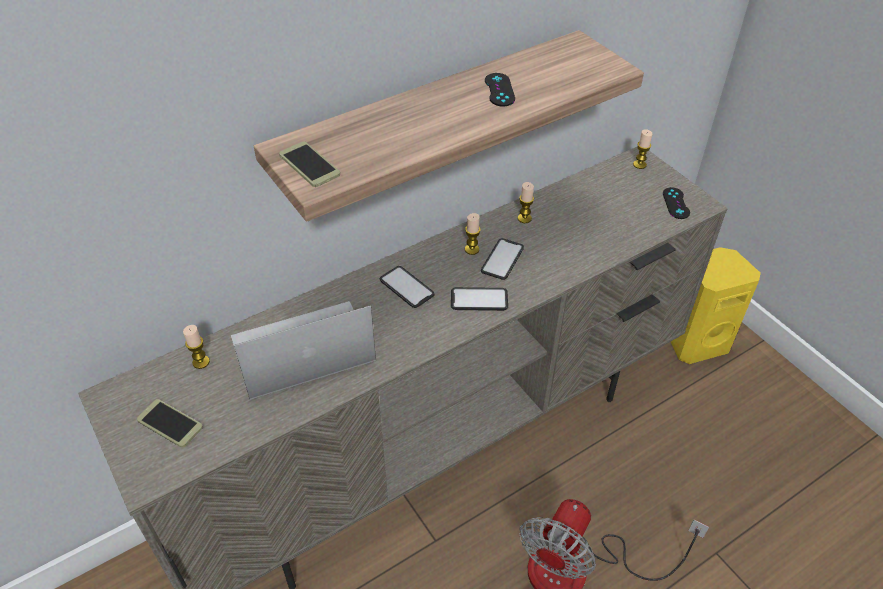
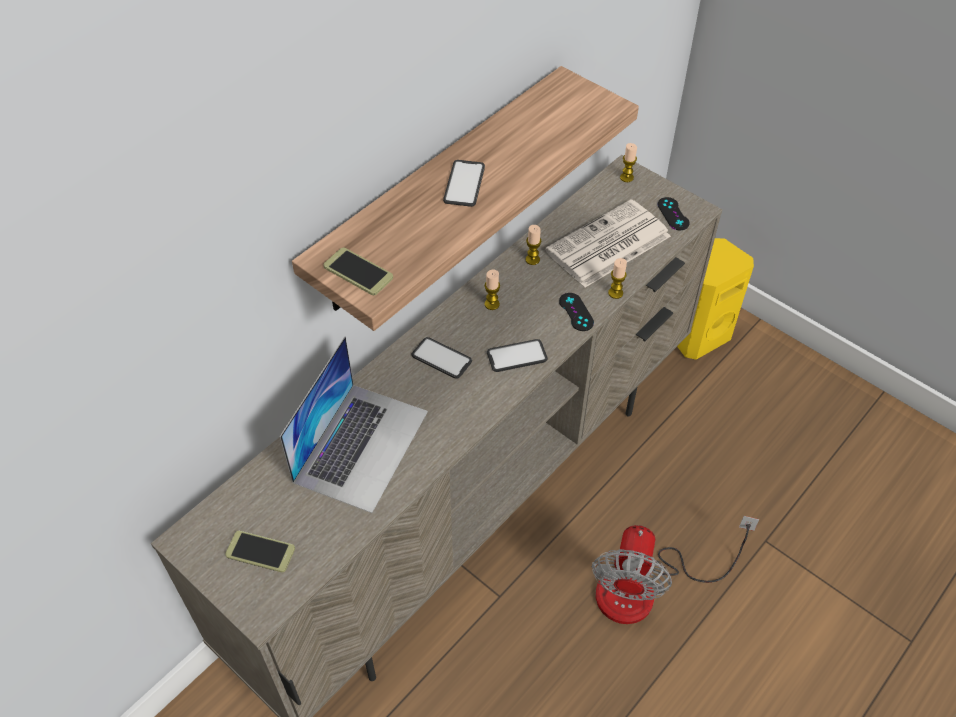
camera: 15 degrees left, 5 degrees up
candle [183,325,210,369] -> candle moved to [608,258,627,299]
laptop [231,301,376,400] -> laptop turned 150 degrees clockwise [280,336,428,513]
phone [481,238,524,280] -> phone moved to [443,160,485,207]
black game controller [485,73,515,106] -> black game controller moved to [559,293,594,331]
none -> newspaper [545,199,671,287]

